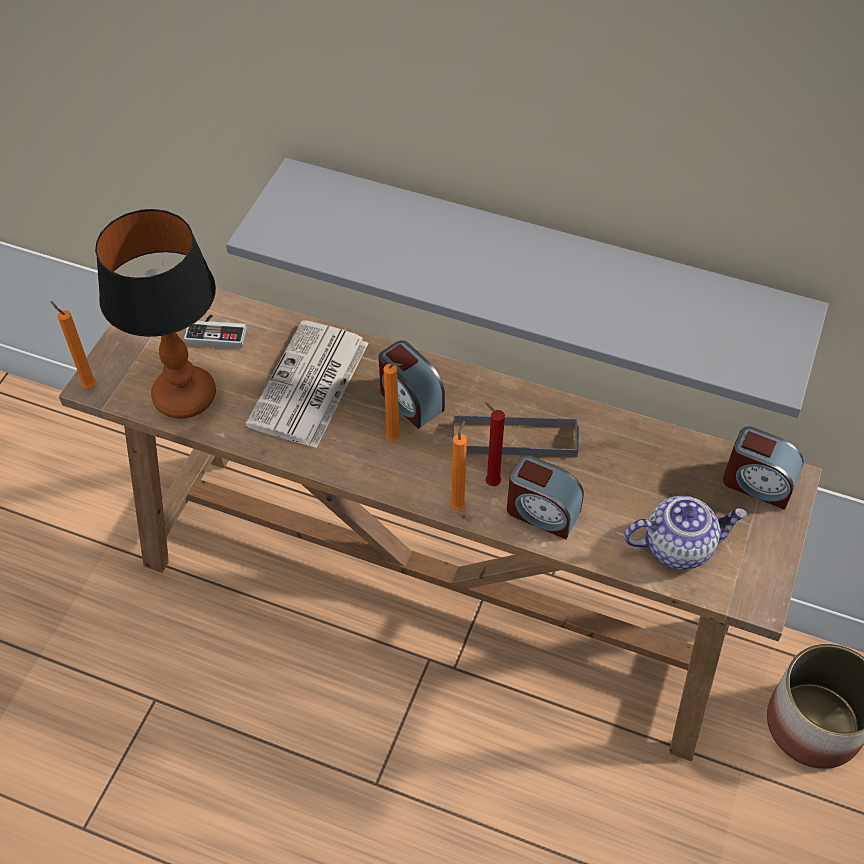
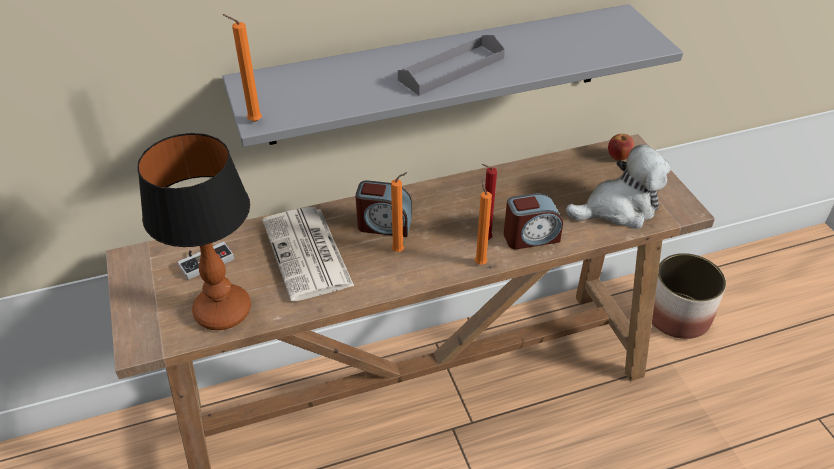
camera: 40 degrees left, 10 degrees down
orange candle [50,301,96,389] -> orange candle moved to [222,14,262,122]
grey tray [452,414,579,457] -> grey tray moved to [398,35,505,96]
teapot [624,496,747,569] -> plush toy [565,144,670,229]
alarm clock [723,426,804,510] -> apple [608,134,635,161]

